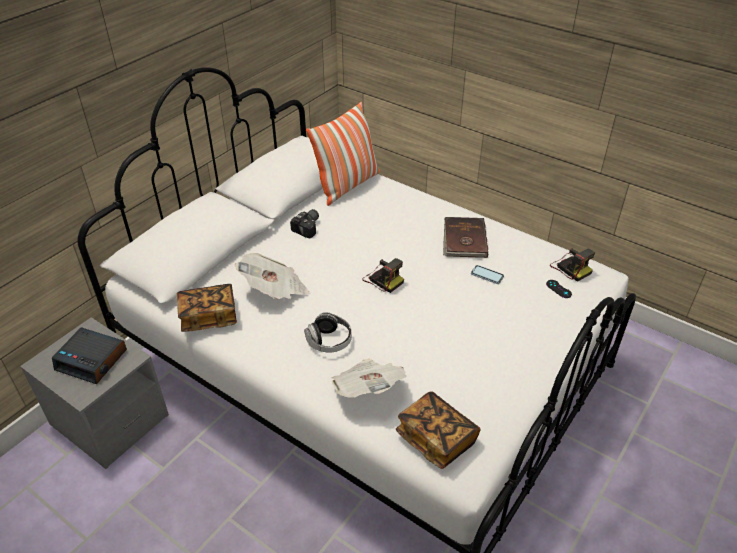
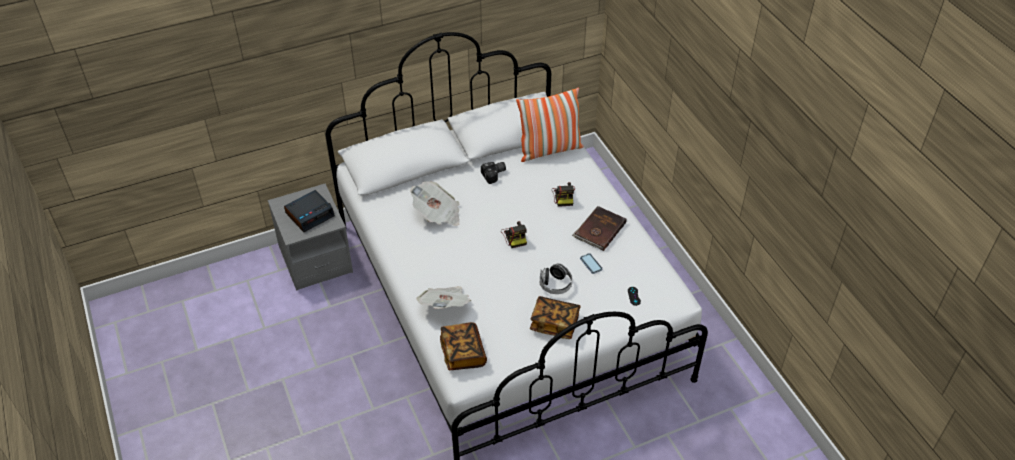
camera: 30 degrees right, 5 degrees up
alarm clock [52,327,127,384] -> alarm clock turned 90 degrees counterclockwise [284,190,335,232]
book [177,284,237,332] -> book moved to [530,296,581,339]
headphones [304,312,352,353] -> headphones moved to [540,263,573,294]
camera [550,248,595,282] -> camera moved to [552,182,575,207]

